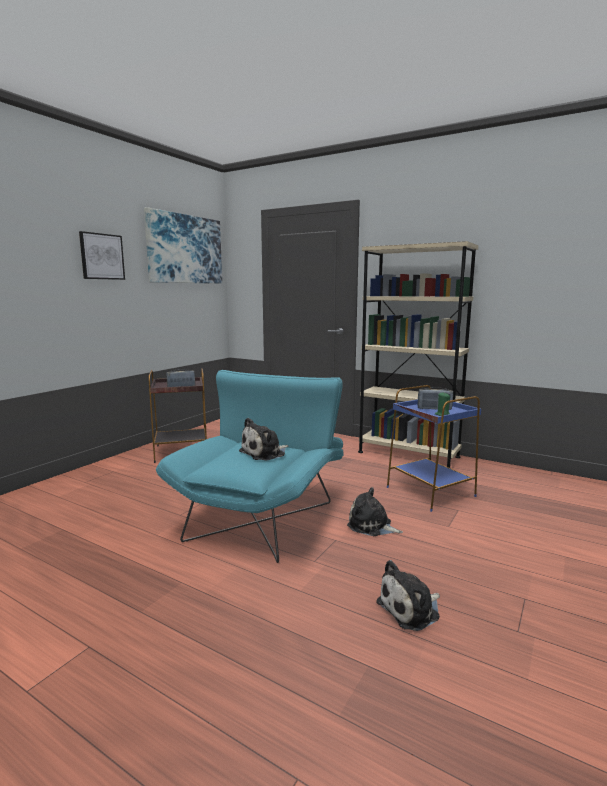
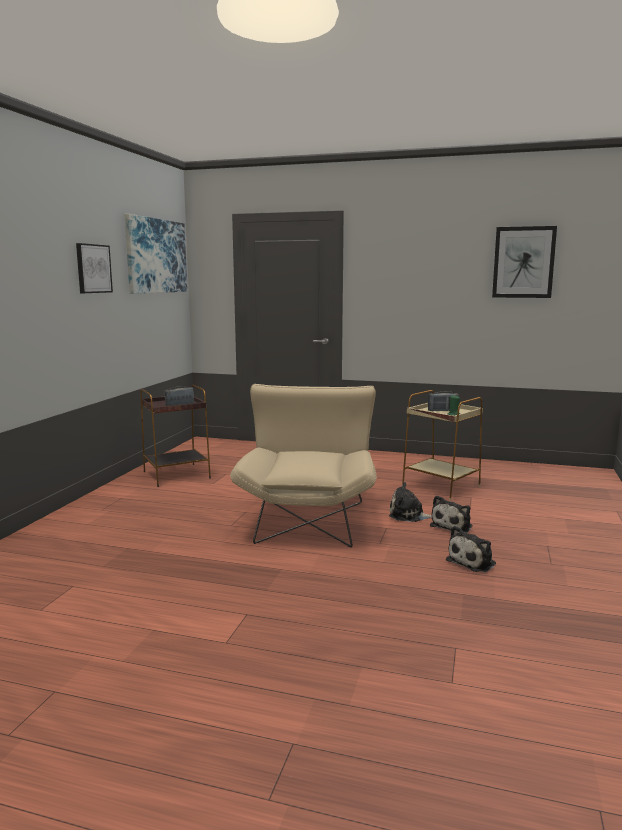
camera: 15 degrees left, 0 degrees up
turquoise armchair [156,370,343,563] -> beige armchair [230,384,377,548]
plush toy [239,418,288,461] -> plush toy moved to [430,495,472,533]
beige bookcase [358,241,478,468] -> none
blue side table [387,385,481,512] -> beige side table [402,390,483,501]
none -> picture [492,226,557,298]

